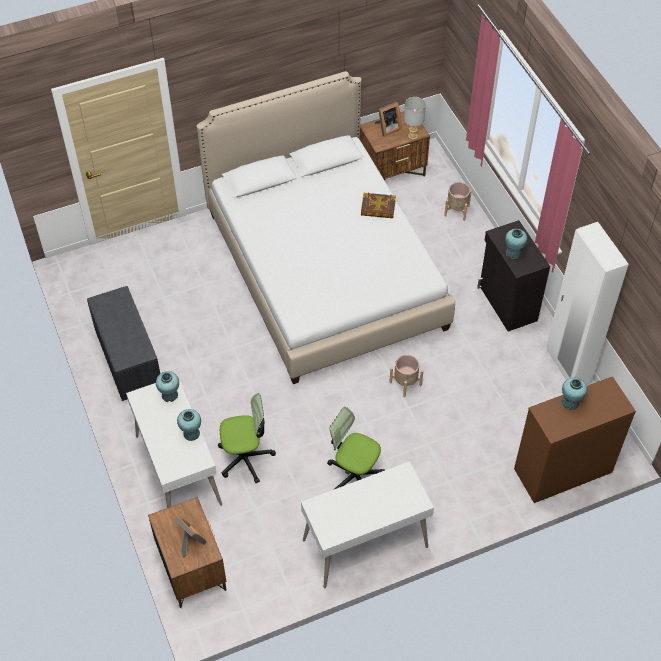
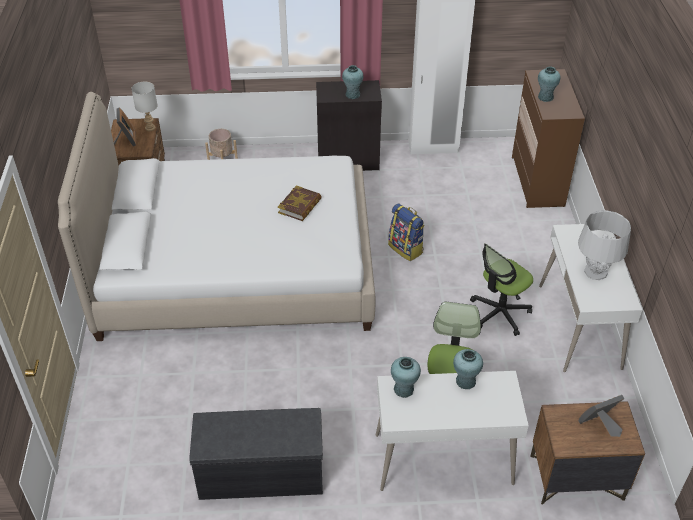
camera: 70 degrees left, 10 degrees down
book [361,193,396,218] -> book moved to [278,185,322,221]
beige planter [389,355,423,397] -> backpack [388,203,424,261]
none -> grey table lamp [578,210,631,280]

